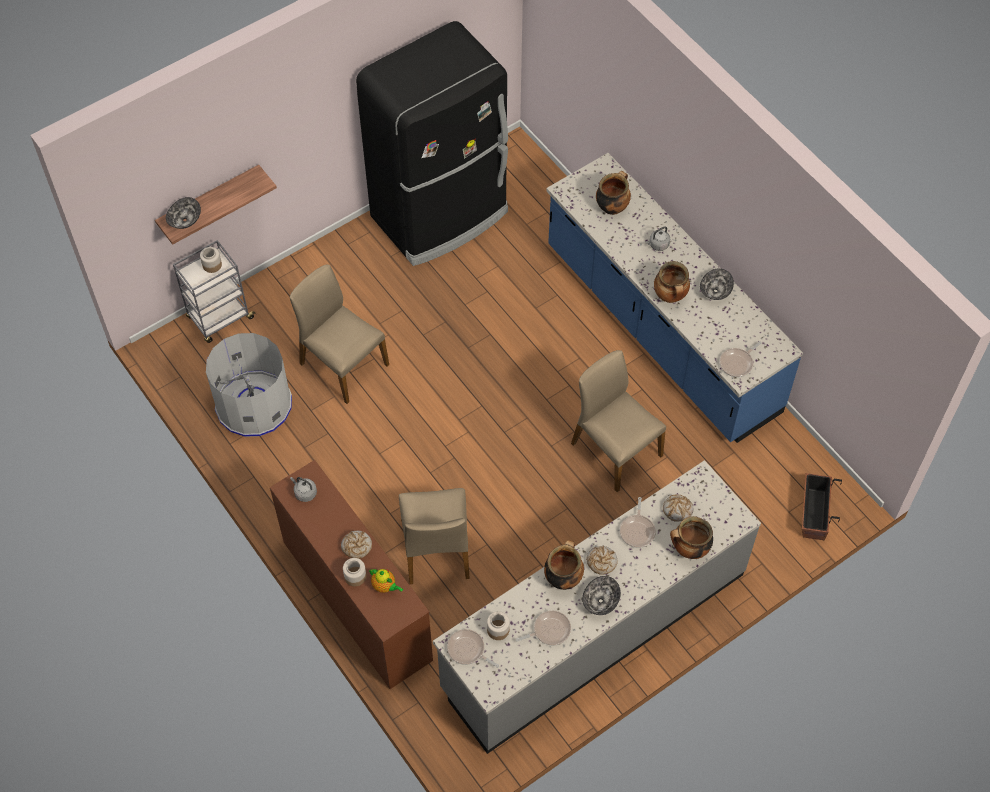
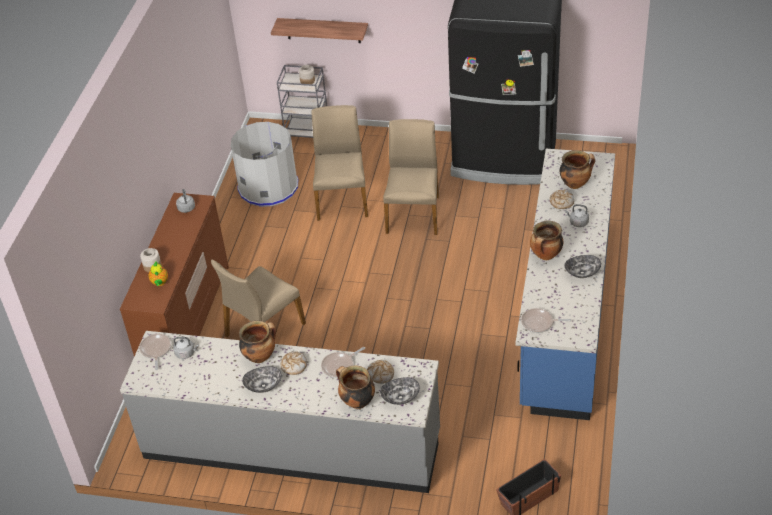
camera: 50 degrees right, 15 degrees down
bowl [166,197,201,229] -> bowl moved to [380,377,420,405]
bread [341,531,372,559] -> bread moved to [550,189,574,209]
jar [487,611,510,640] -> grey kettle [173,337,199,359]
frying pan [516,611,571,646] -> none
beige chair [571,350,666,492] -> beige chair moved to [383,119,439,235]

